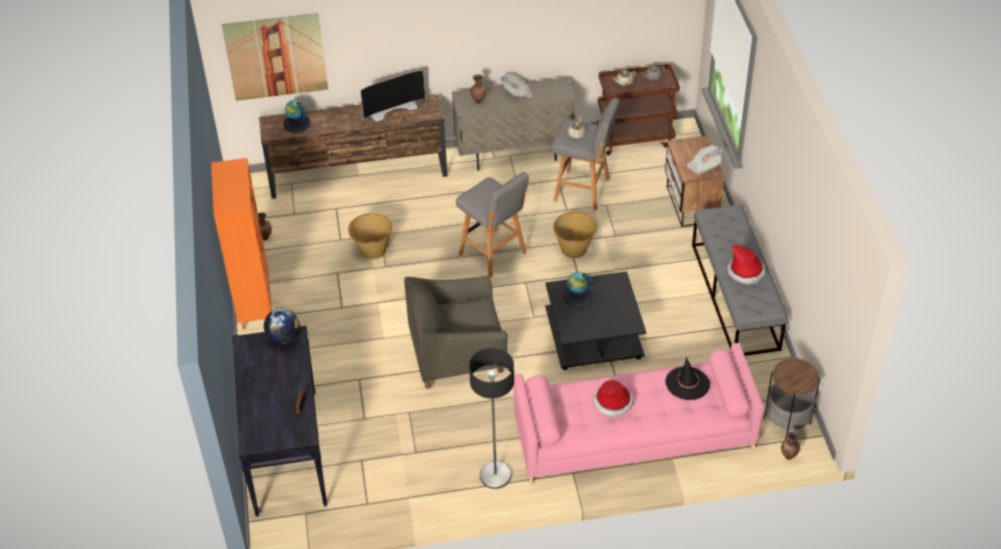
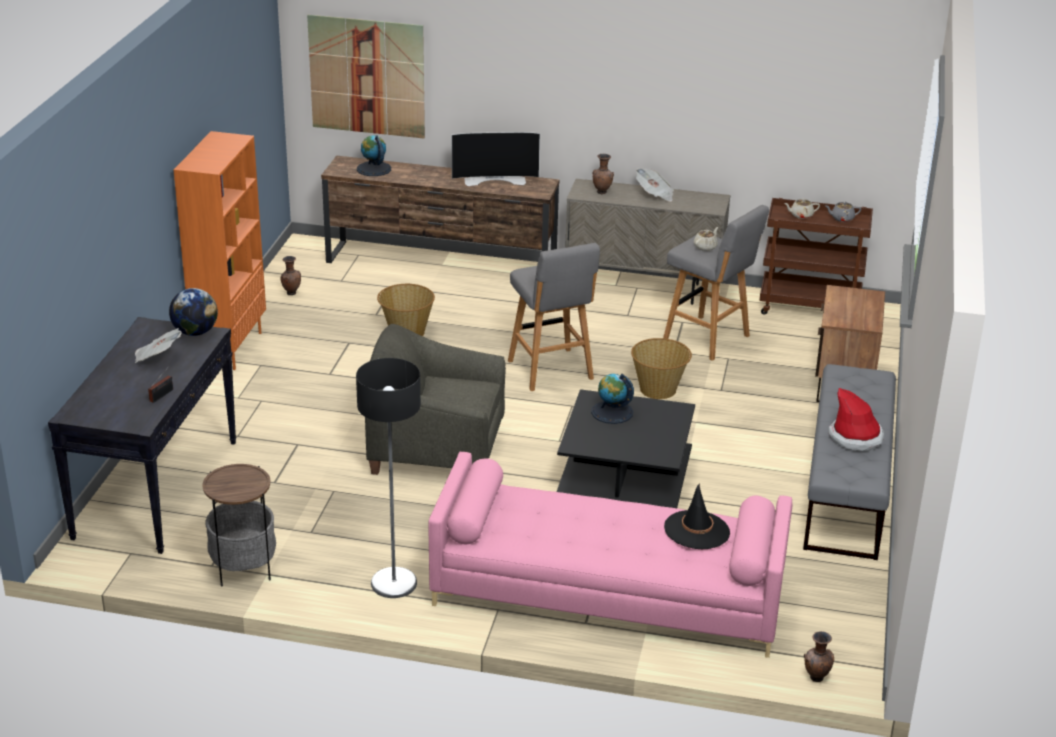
camera: 20 degrees right, 15 degrees down
hat [593,380,634,417] -> none
newspaper [687,145,723,175] -> newspaper moved to [135,328,182,363]
side table [763,358,820,440] -> side table moved to [202,464,276,586]

